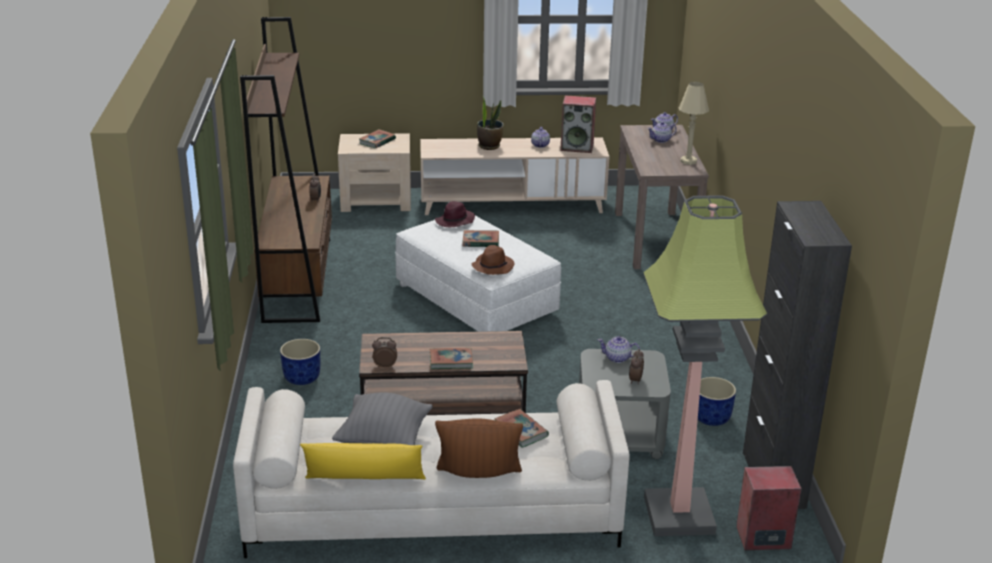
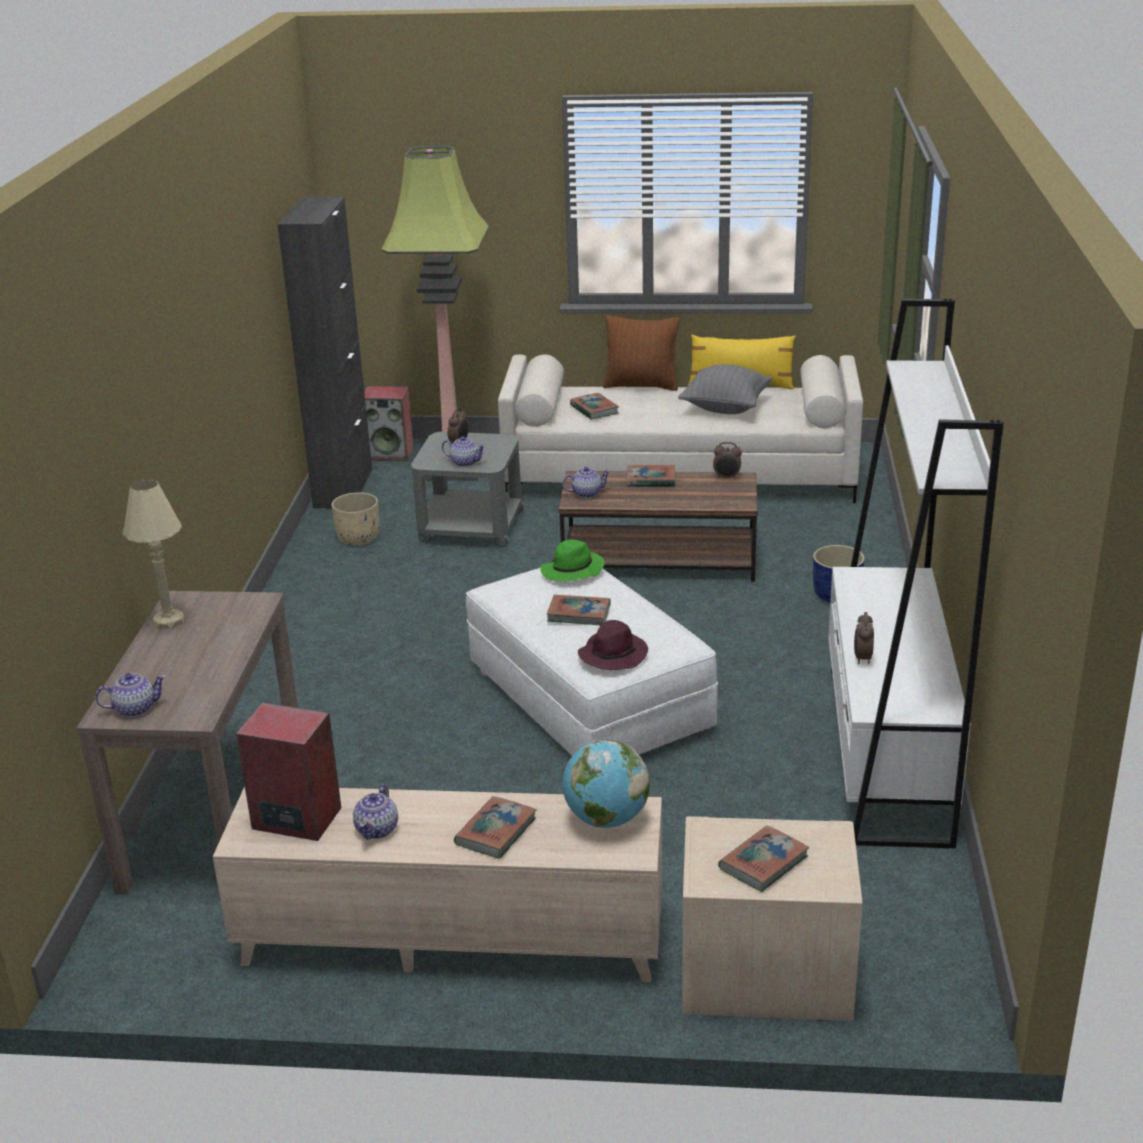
camera: 170 degrees left, 0 degrees up
brown bookcase [240,17,332,323] -> white bookcase [828,298,1004,848]
brown hat [472,245,515,275] -> green hat [540,539,605,582]
potted plant [477,97,504,150] -> book [454,796,537,859]
teapot [647,122,677,143] -> teapot moved to [562,467,610,498]
blue planter [698,377,736,426] -> beige planter [331,492,379,545]
none -> globe [563,739,650,828]

